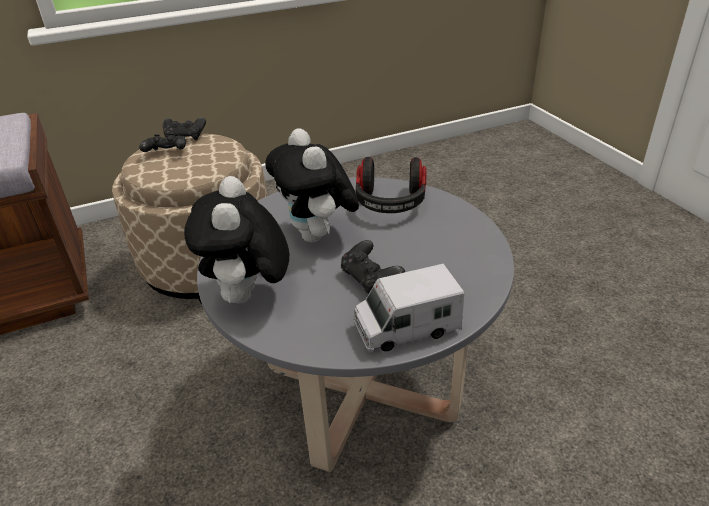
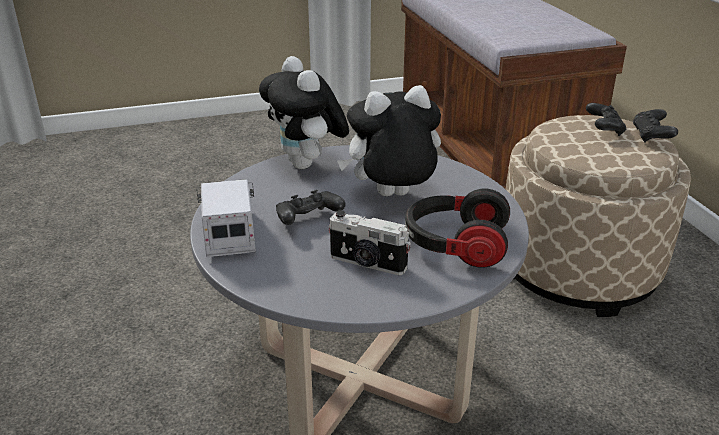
camera: 95 degrees right, 5 degrees down
plush toy [184,176,289,306] -> plush toy turned 120 degrees counterclockwise [259,56,349,169]
none -> camera [328,210,411,275]

